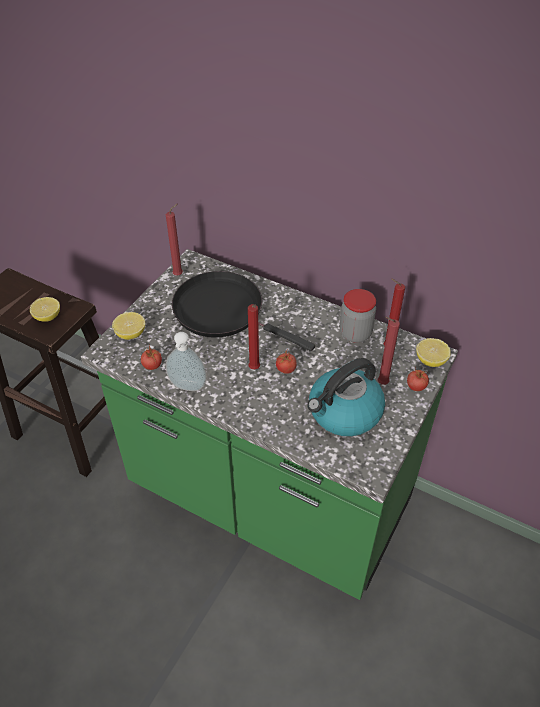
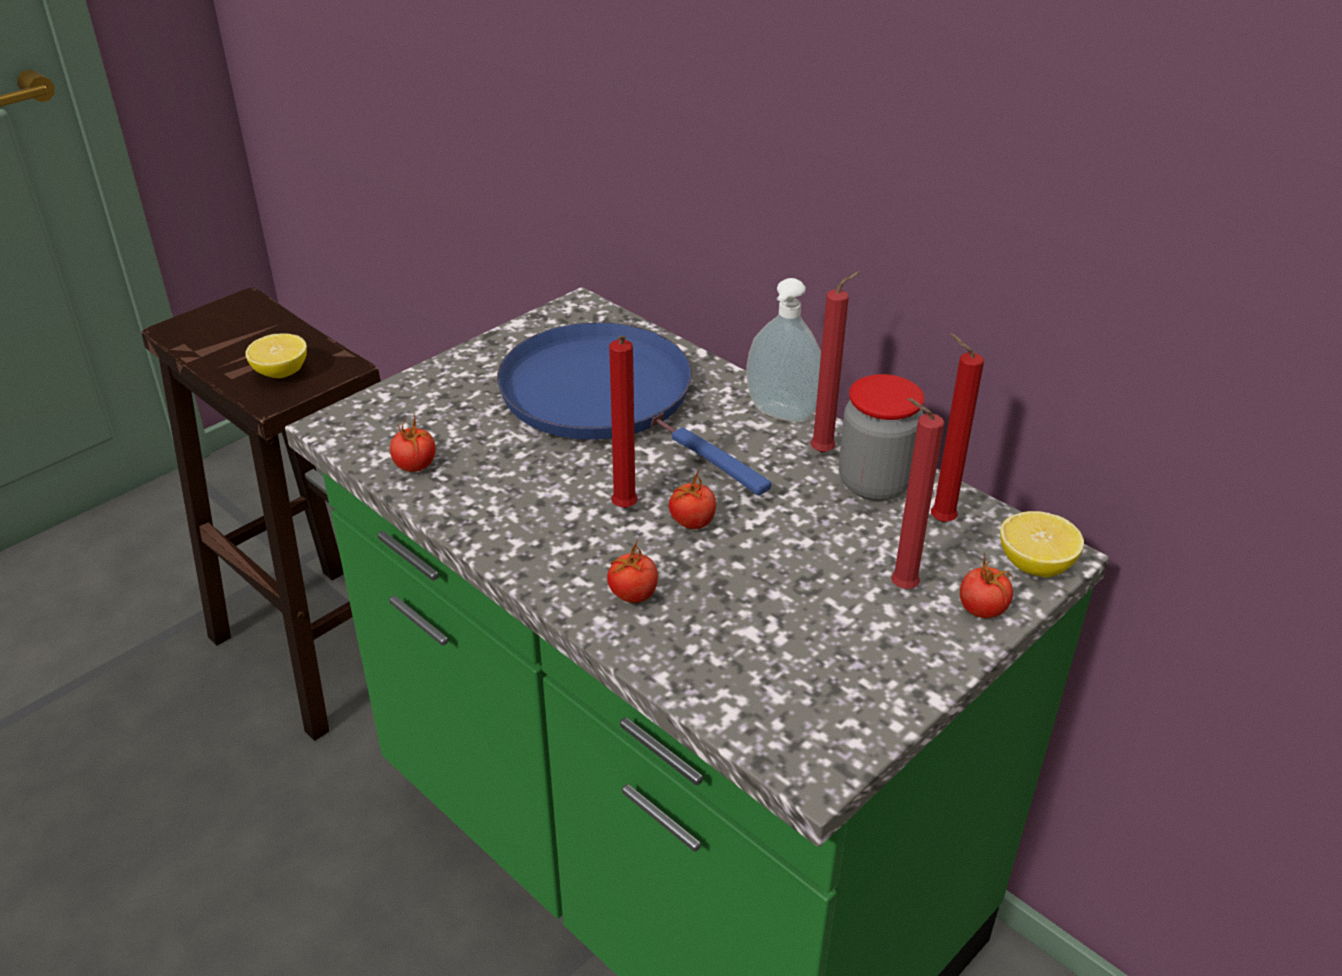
camera: 15 degrees right, 10 degrees down
lemon [112,312,145,340] -> none
red candle [166,204,183,275] -> red candle moved to [811,271,861,453]
soap dispenser [166,332,207,391] -> soap dispenser moved to [746,278,821,422]
black frying pan [172,271,315,352] -> blue frying pan [497,322,771,495]
kettle [307,358,385,436] -> none
none -> tomato [607,541,658,603]

